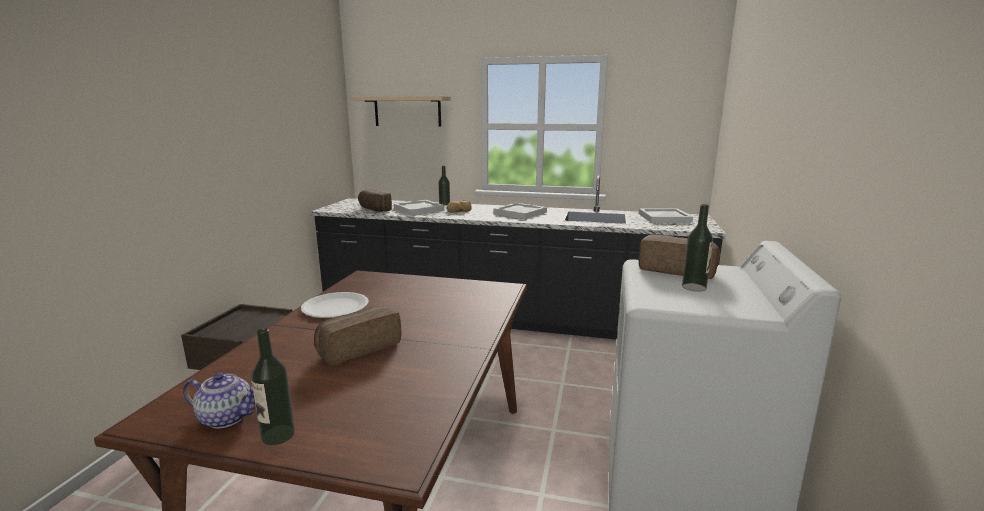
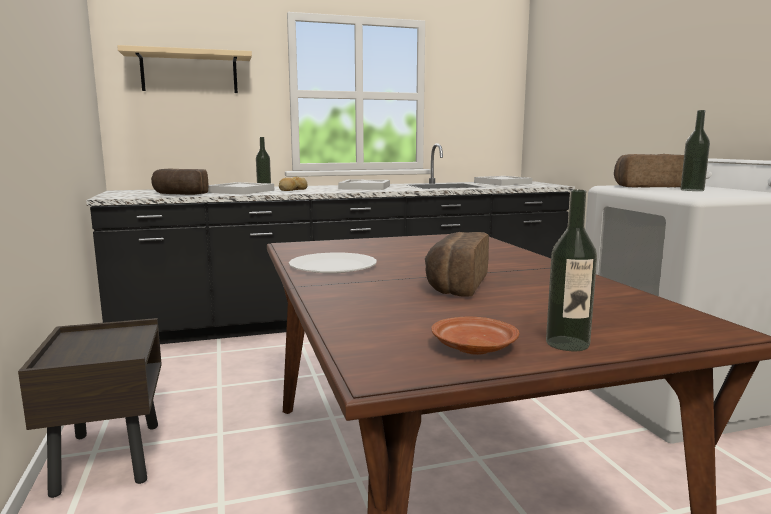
camera: 30 degrees left, 5 degrees down
teapot [183,373,255,429] -> brown plate [432,317,519,355]

